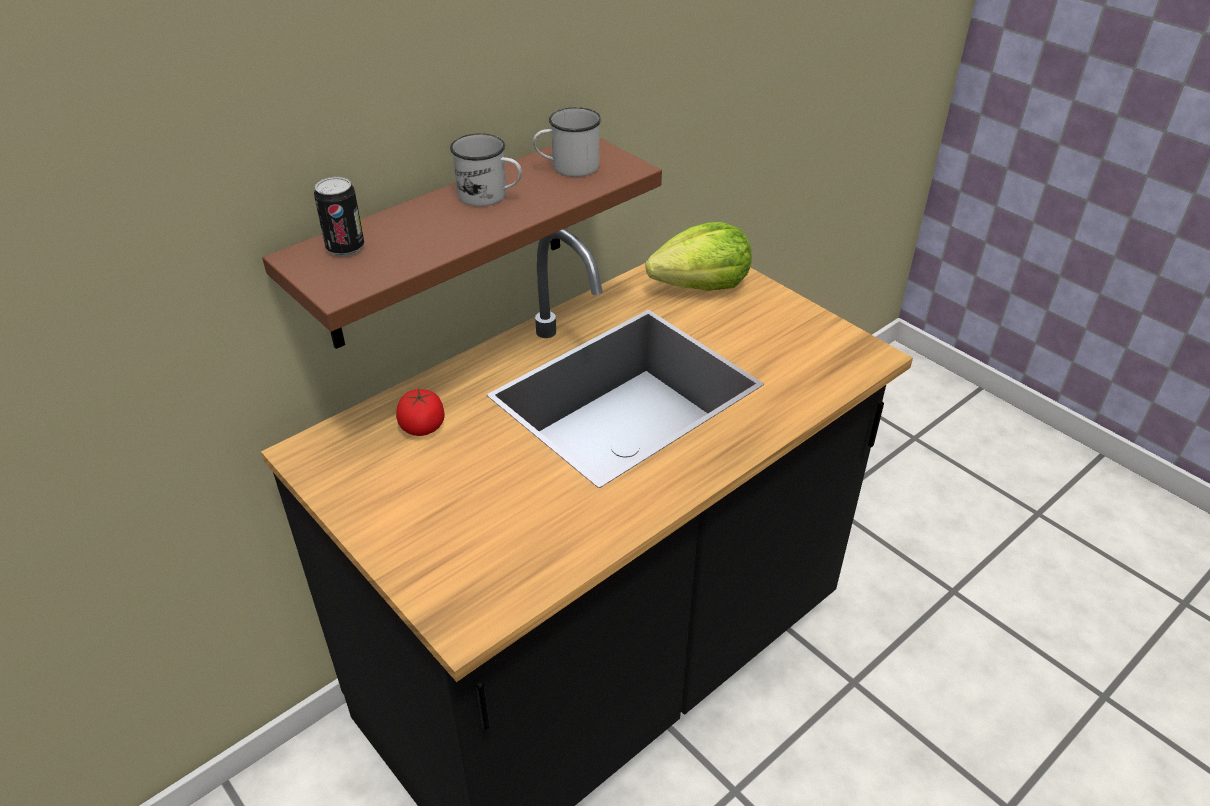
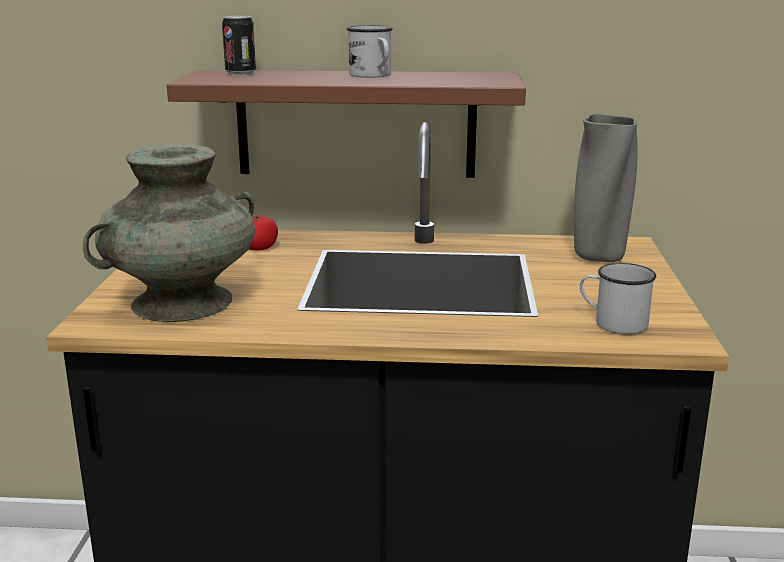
camera: 45 degrees right, 20 degrees down
white mug [533,107,601,177] -> white mug moved to [580,263,656,334]
lettuce [645,222,752,291] -> grey vase [574,114,638,262]
none -> turquoise vase [83,144,255,322]

